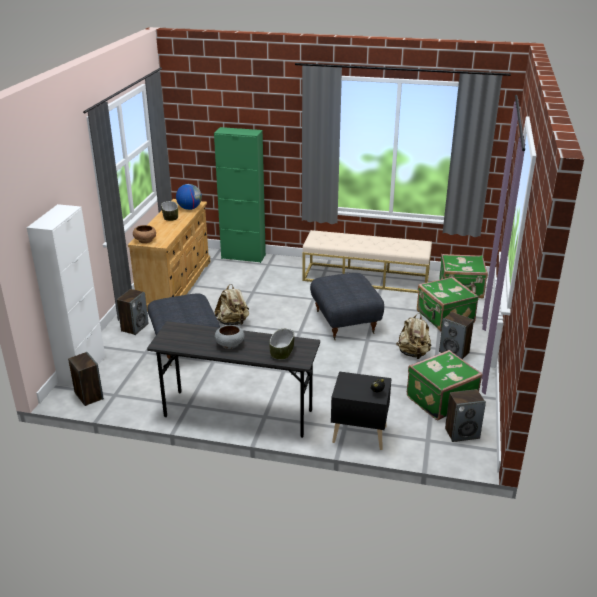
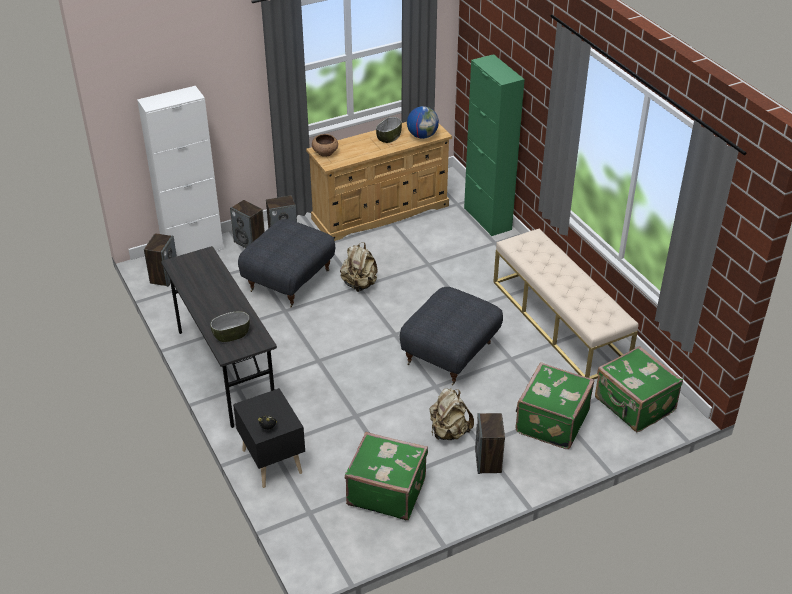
camera: 50 degrees right, 10 degrees up
grey bowl [215,325,244,349] -> none
speaker [445,389,486,442] -> speaker moved to [230,200,265,248]

